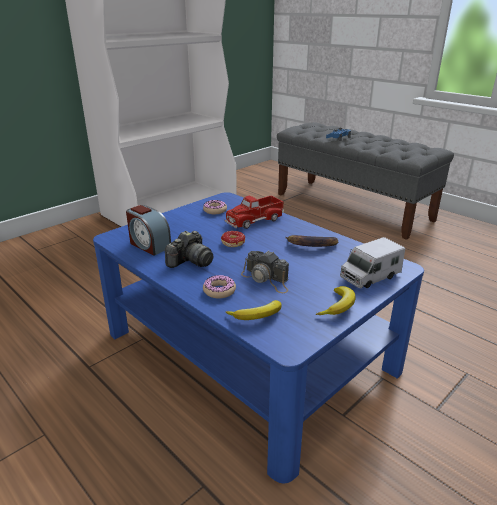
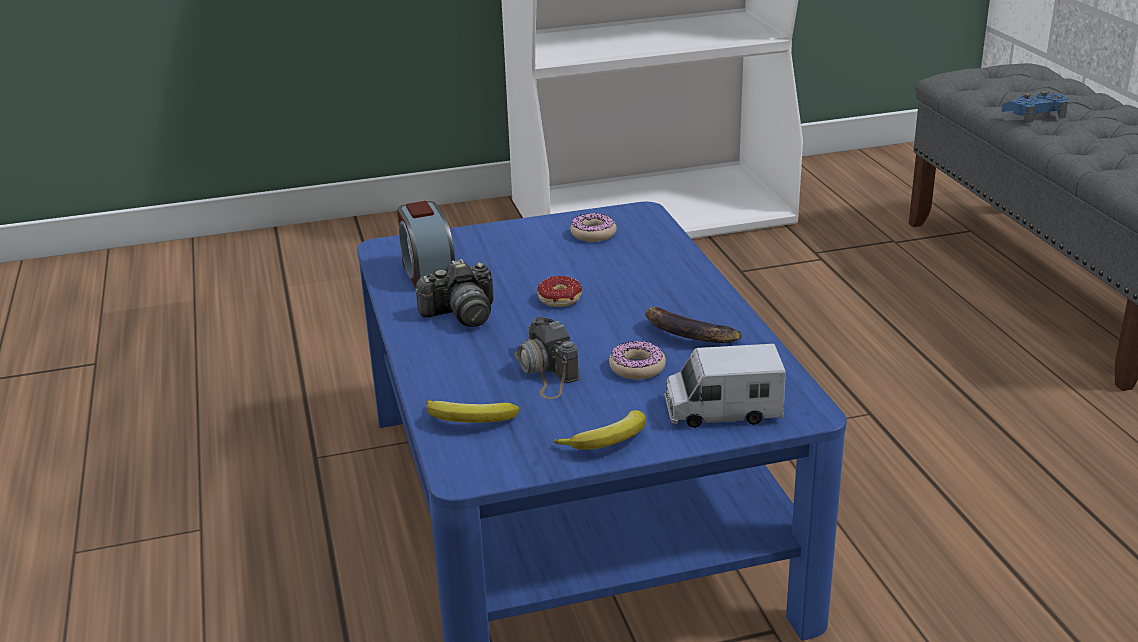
camera: 30 degrees right, 0 degrees up
donut [203,275,236,299] -> donut moved to [609,340,666,380]
toy truck [225,196,284,229] -> none

